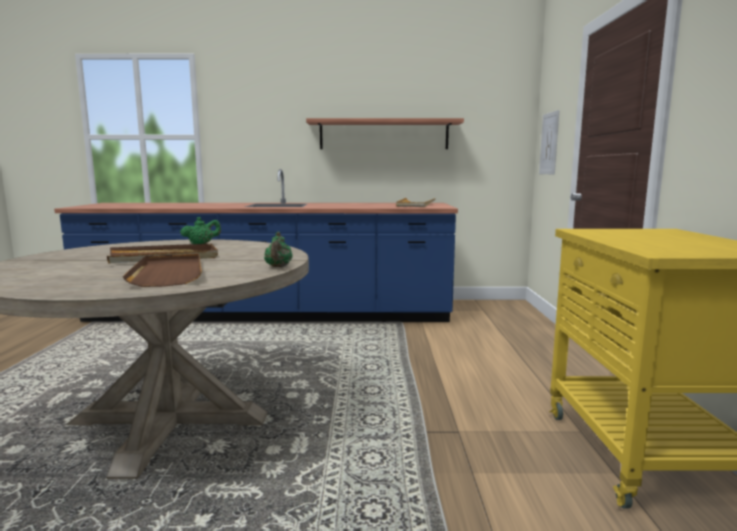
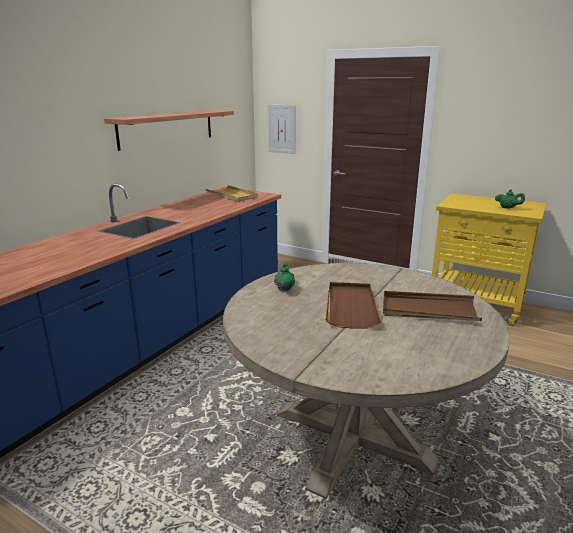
camera: 60 degrees left, 10 degrees up
green teapot [264,232,292,267] -> green teapot moved to [495,189,525,209]

